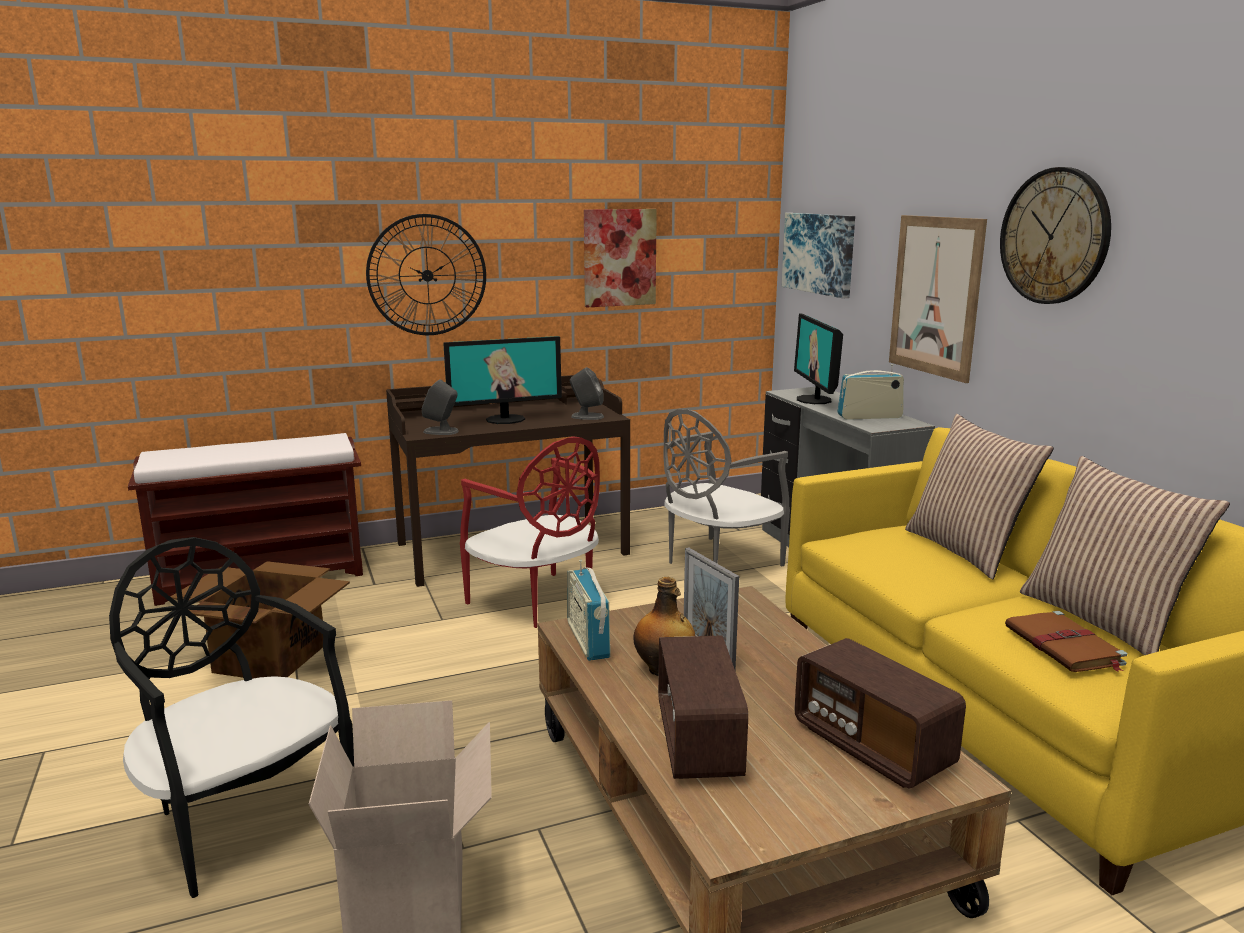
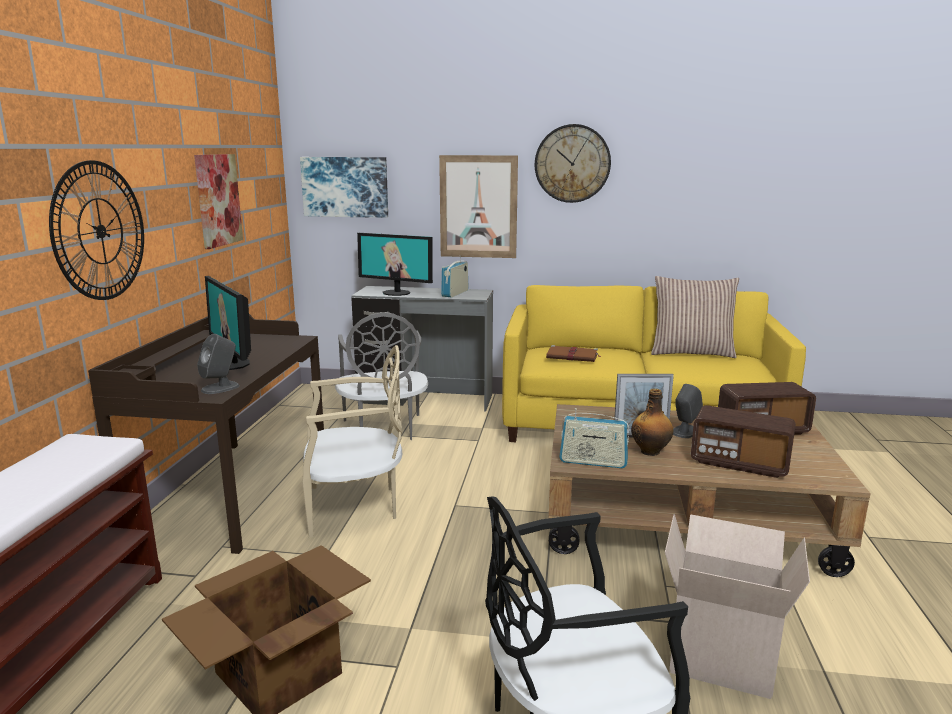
camera: 60 degrees left, 0 degrees up
monitor [443,336,562,424] -> monitor turned 135 degrees clockwise [205,276,251,370]
red chair [460,436,600,628] -> beige chair [302,345,402,538]
grey speaker [570,367,604,420] -> grey speaker moved to [673,384,703,438]
pillow [905,414,1054,579] -> none
brown book [1005,611,1127,672] -> brown book moved to [546,345,600,362]

